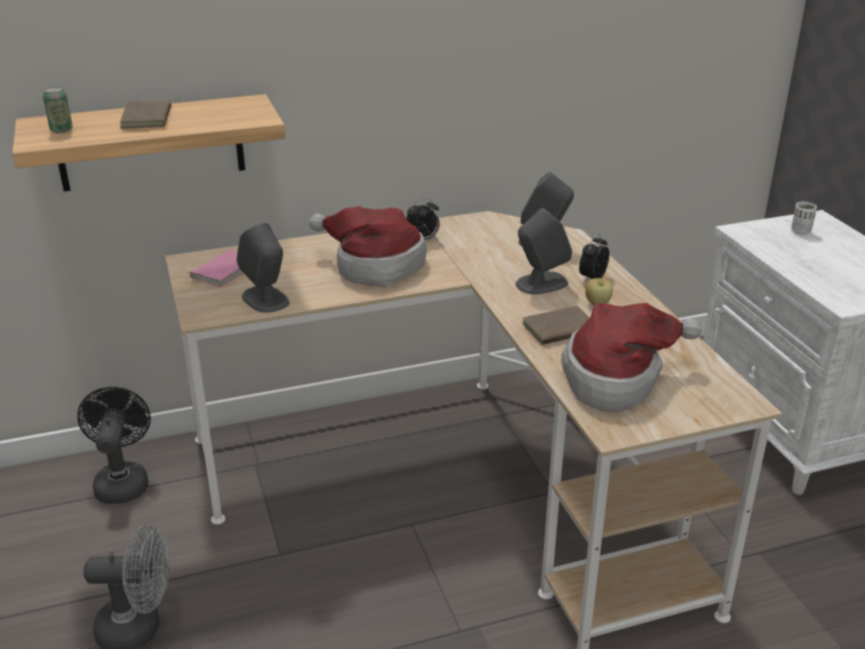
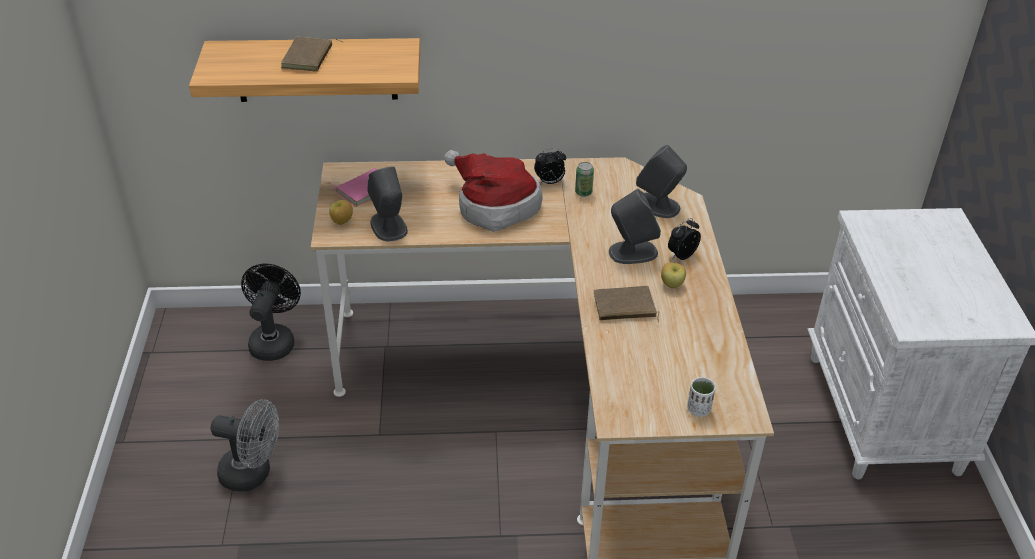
camera: 15 degrees right, 10 degrees up
can [43,87,73,133] -> can moved to [575,162,594,197]
hat [561,303,702,412] -> none
white cup [791,202,817,235] -> white cup moved to [687,377,716,417]
none -> apple [329,200,353,225]

